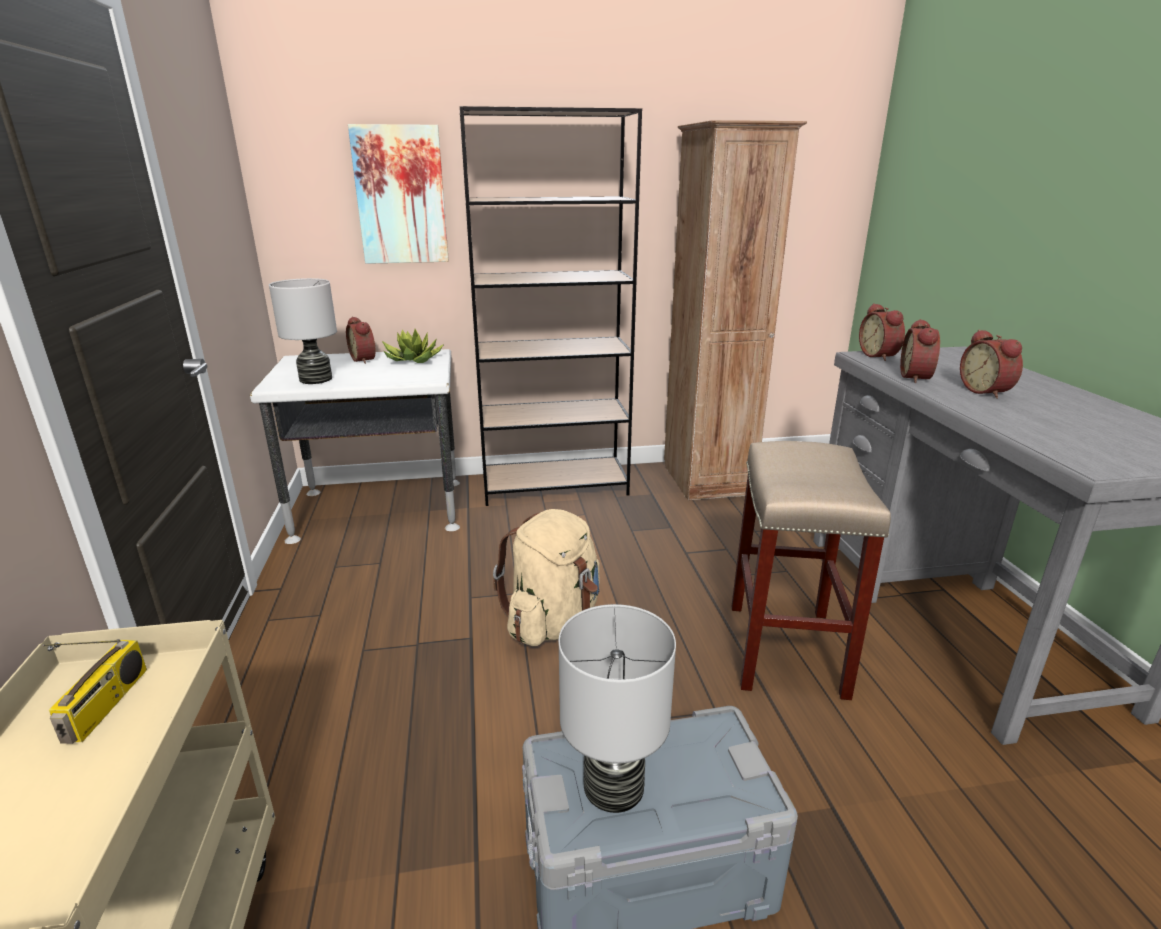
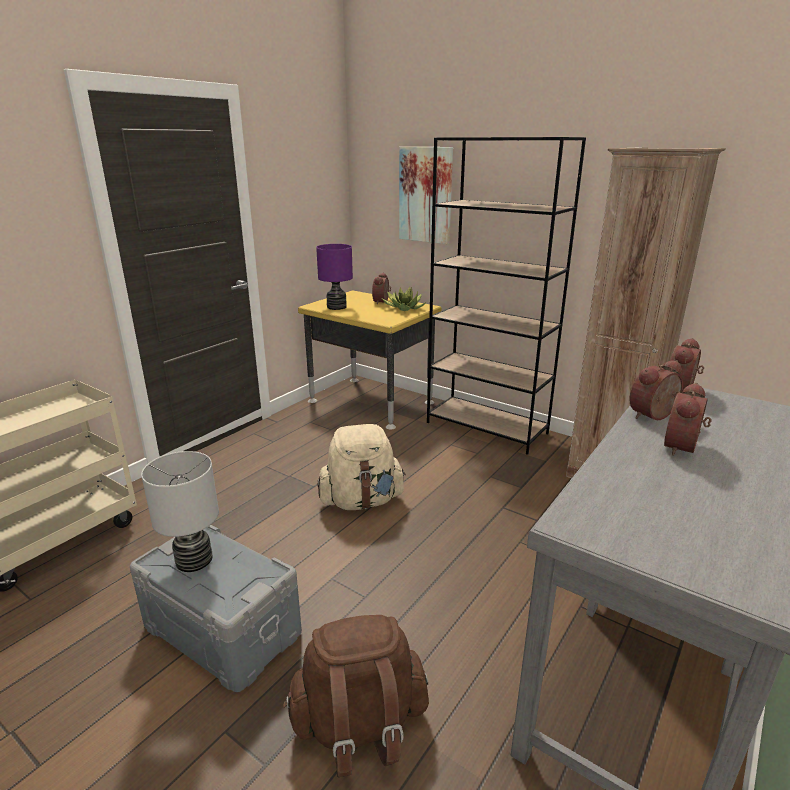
camera: 45 degrees right, 0 degrees up
radio [42,639,147,744] -> none
white desk [250,349,460,544] -> yellow desk [298,290,441,429]
grey table lamp [269,278,337,384] -> purple table lamp [316,244,353,310]
beige stool [732,441,891,700] -> none
none -> brown backpack [283,615,429,777]

